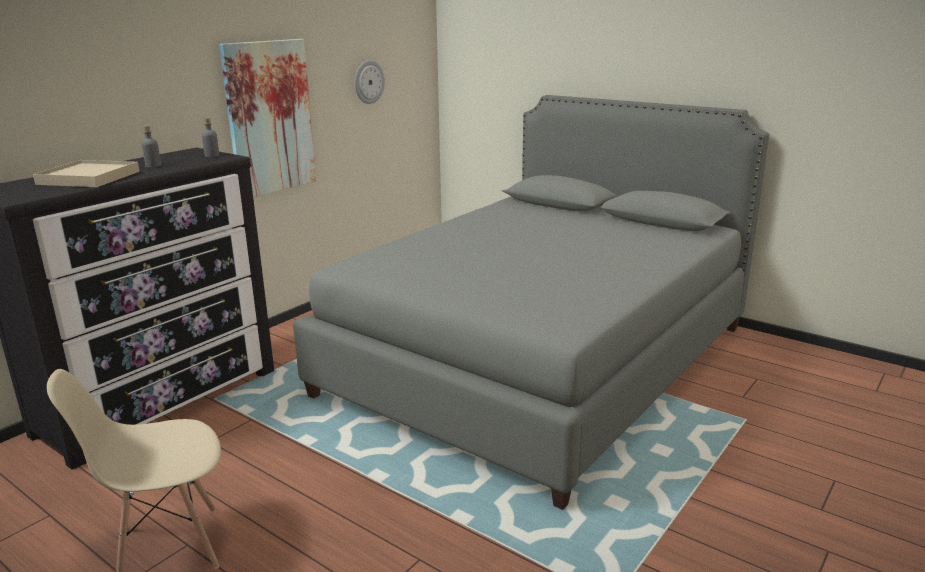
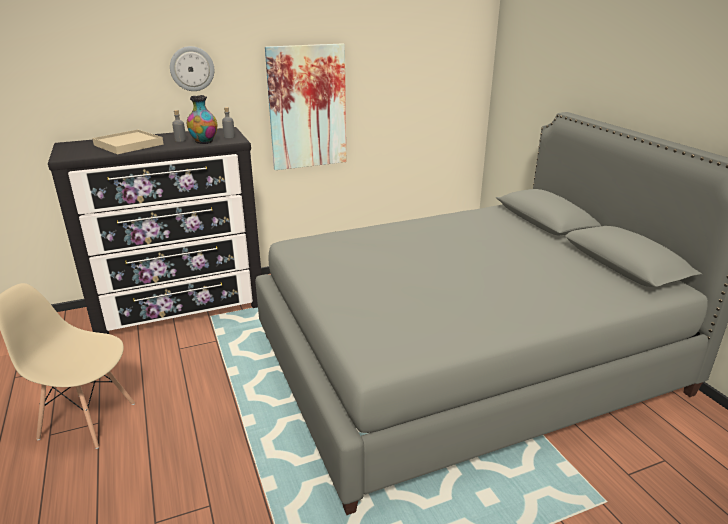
camera: 30 degrees right, 5 degrees up
wall clock [355,60,385,104] -> wall clock moved to [170,46,214,91]
none -> vase [187,95,217,144]

